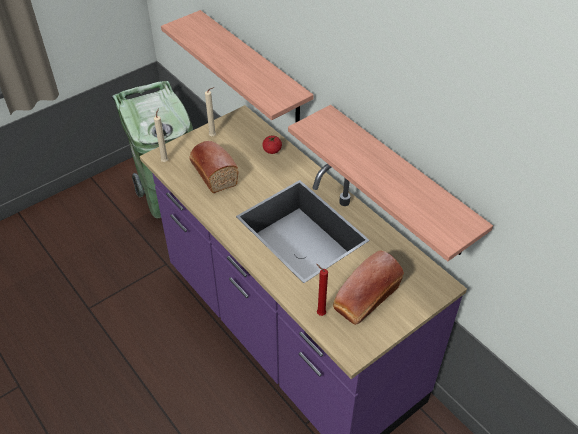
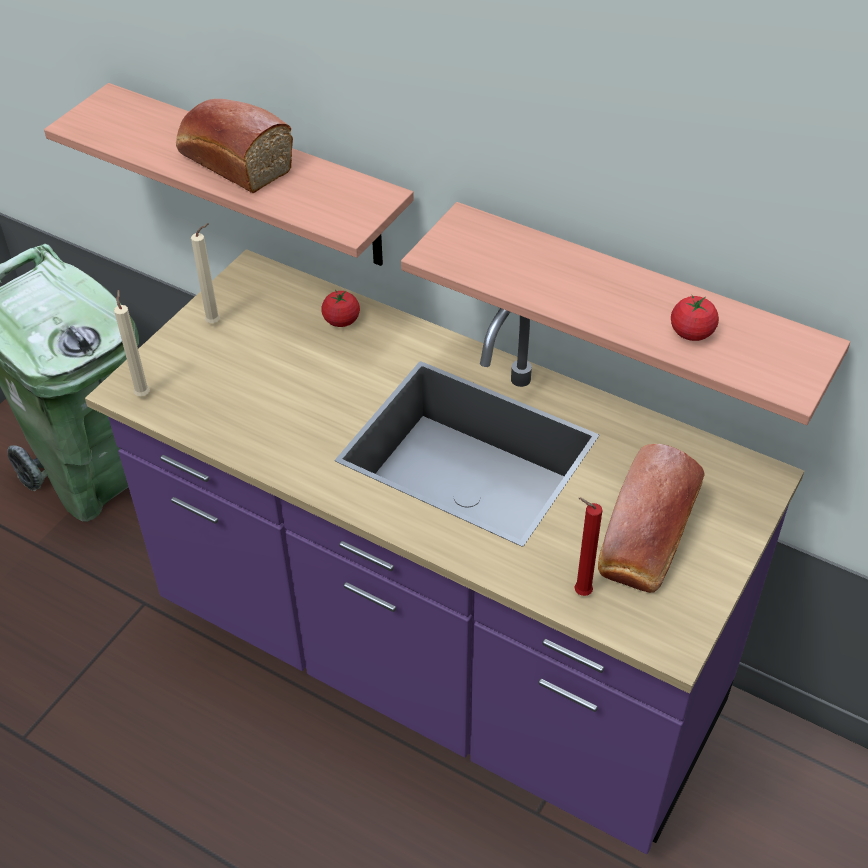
camera: 20 degrees left, 0 degrees up
bread [189,141,239,193] -> bread moved to [176,99,293,193]
none -> tomato [671,294,719,341]

